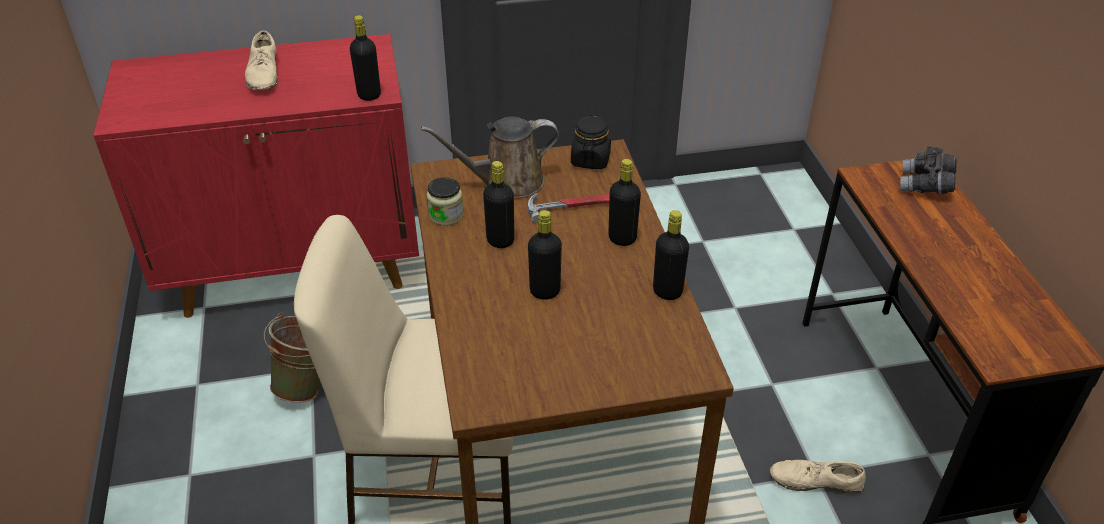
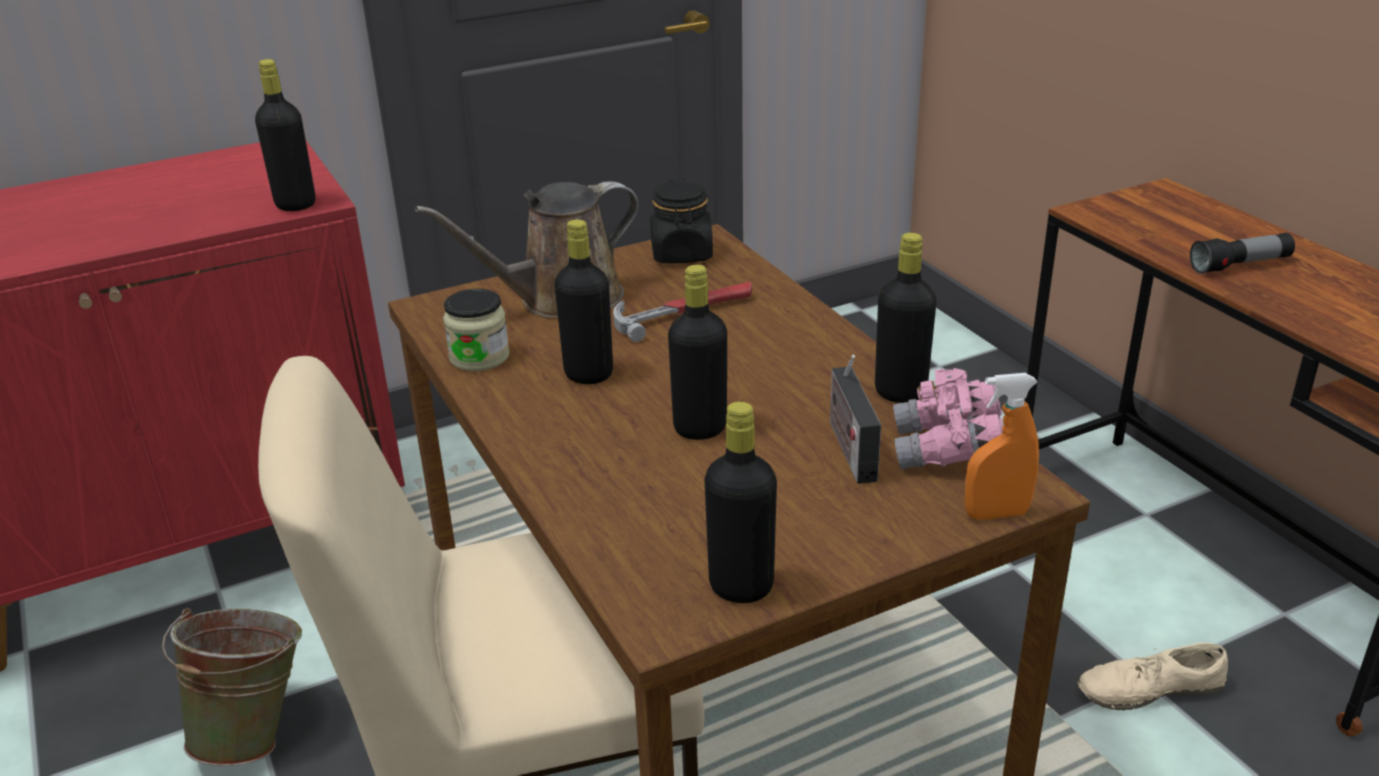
camera: 15 degrees left, 10 degrees down
beige shoe [245,30,278,90] -> none
black bottle [608,159,641,246] -> black bottle moved to [704,402,777,603]
grey binoculars [900,147,957,194] -> none
none -> radio [830,355,881,484]
none -> pink binoculars [893,368,1003,469]
none -> orange spray bottle [965,373,1039,520]
none -> flashlight [1190,233,1295,274]

